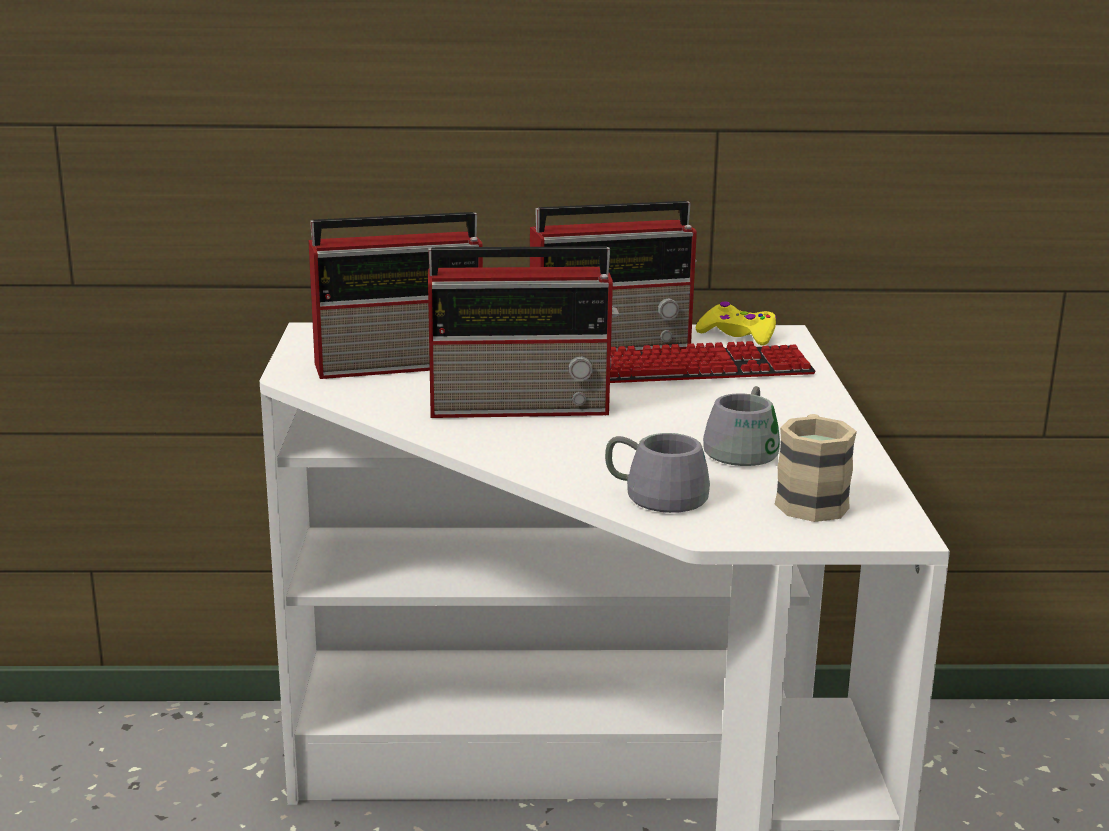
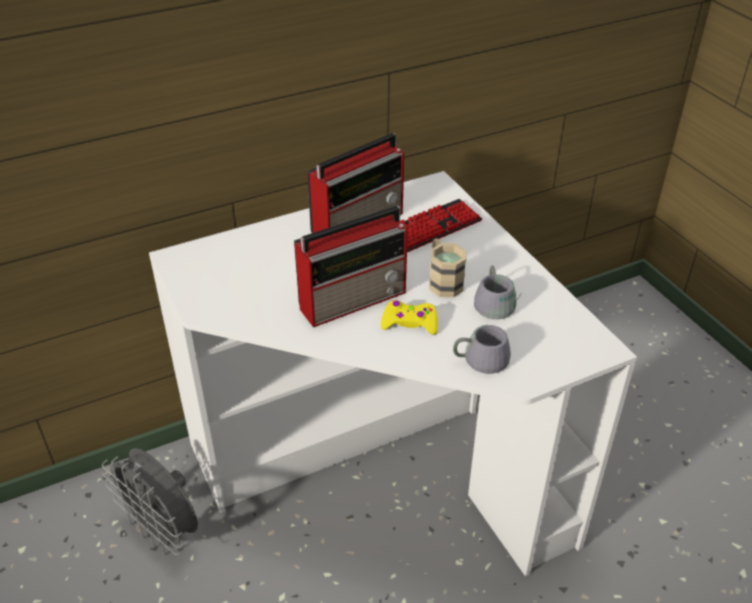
camera: 25 degrees left, 20 degrees up
radio [308,212,483,379] -> none
yellow game controller [696,301,777,346] -> yellow game controller moved to [381,300,438,335]
beige mug [775,414,857,522] -> beige mug moved to [430,239,466,297]
none -> grey fan [102,448,198,555]

